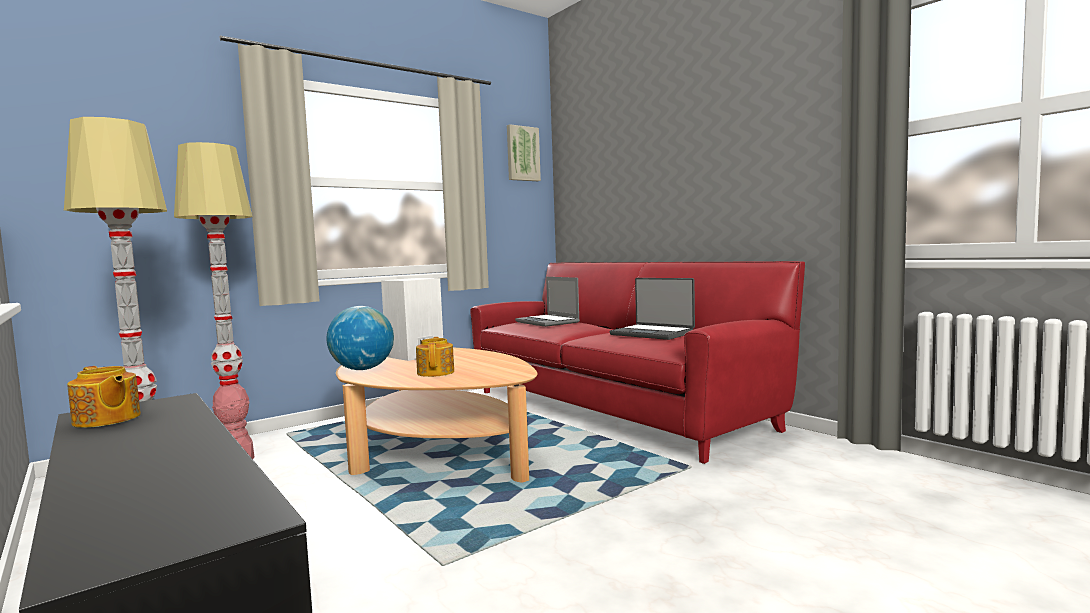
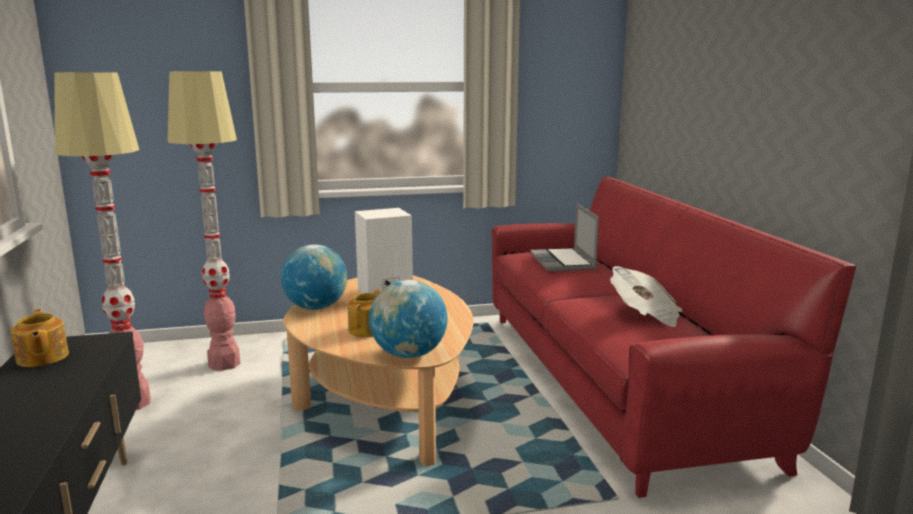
camera: 25 degrees right, 10 degrees up
picture [507,124,541,181] -> none
laptop [610,278,695,340] -> newspaper [610,266,682,327]
none -> globe [369,280,448,358]

